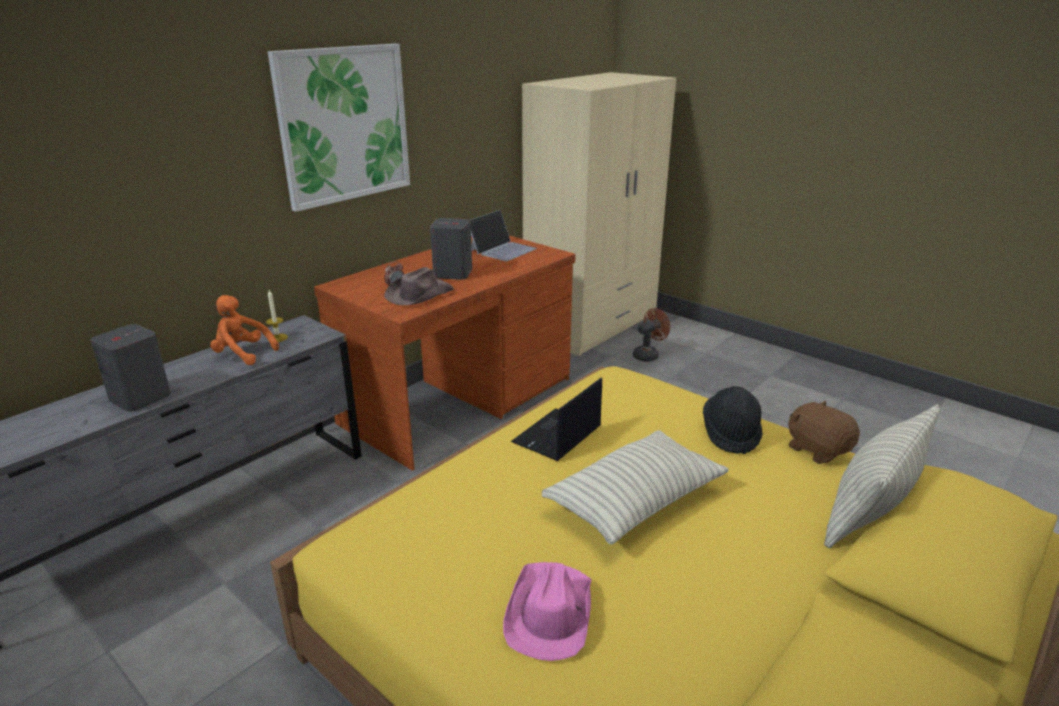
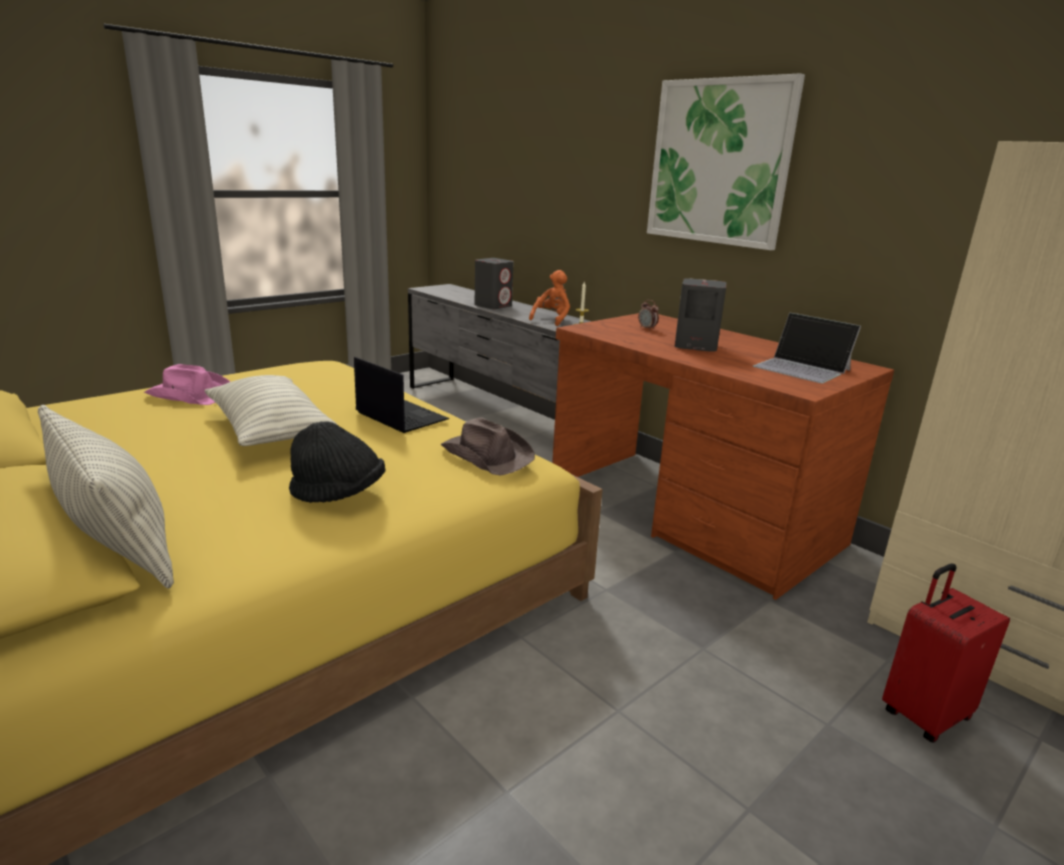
camera: 95 degrees right, 5 degrees down
brown hat [384,267,454,305] -> brown hat moved to [441,417,535,476]
brown fan [633,308,670,362] -> red suitcase [882,563,1010,743]
brown plush toy [788,400,860,464] -> none

